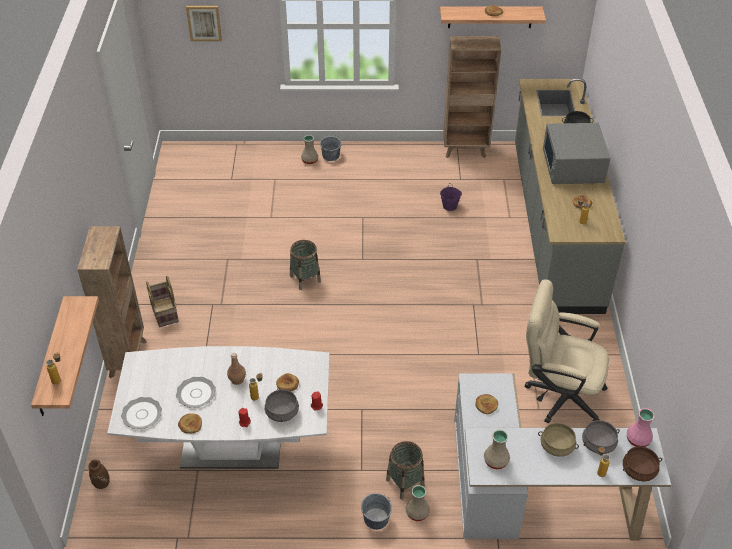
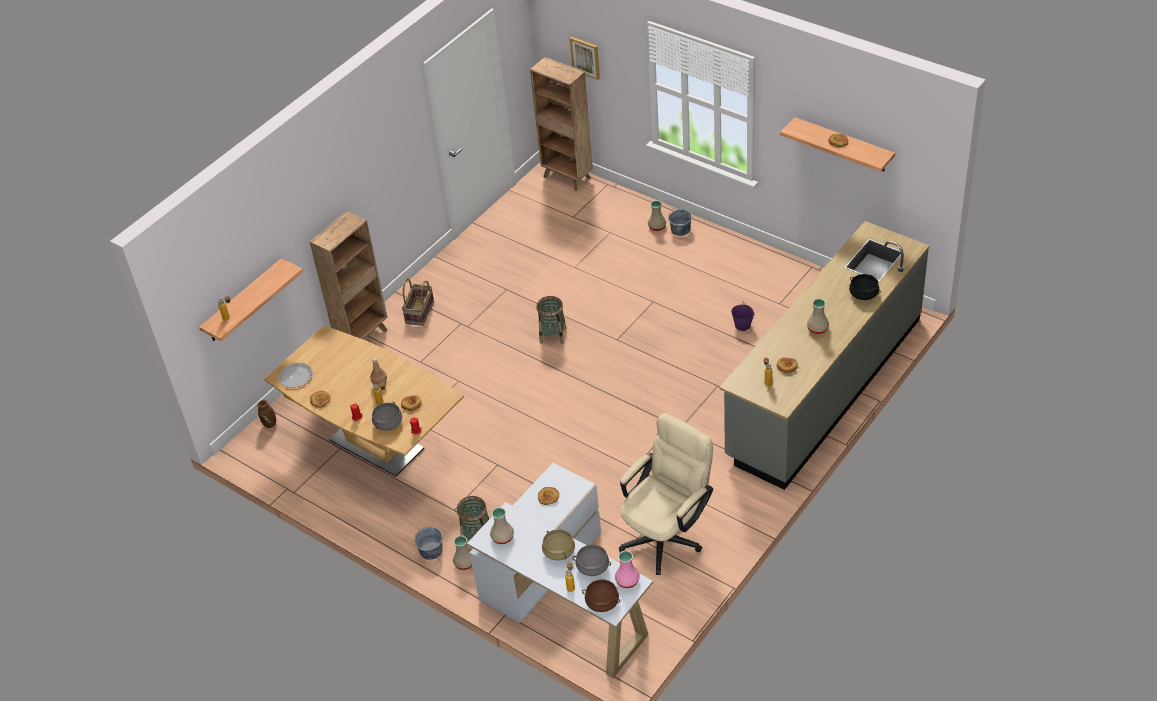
camera: 40 degrees right, 0 degrees up
white dining table [107,346,330,469] -> brown dining table [264,325,464,477]
plate [176,377,216,408] -> none
brown bookcase [443,36,501,158] -> brown bookcase moved to [530,57,593,191]
beige office chair [525,279,609,424] -> beige office chair turned 75 degrees clockwise [619,413,713,575]
grey microwave [543,123,610,184] -> beige vase [807,299,829,334]

